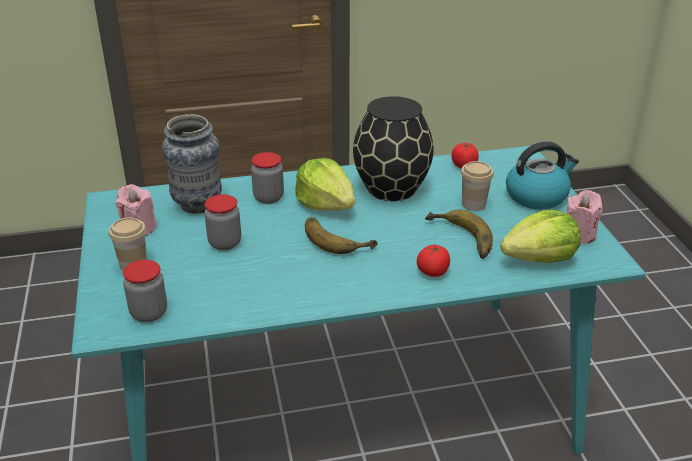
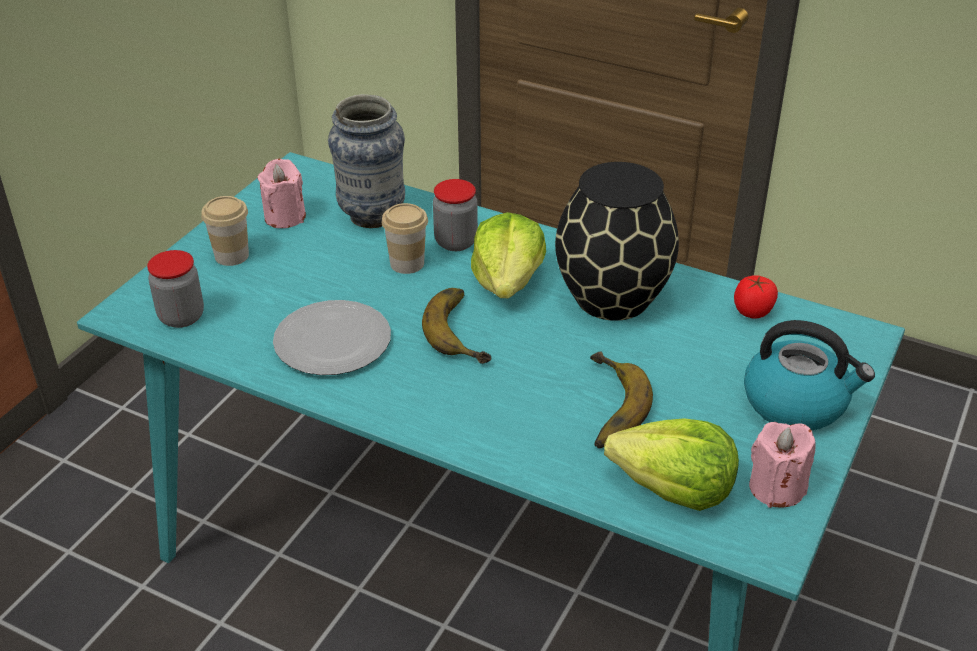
camera: 40 degrees right, 5 degrees up
jar [204,194,241,250] -> none
tomato [417,244,450,277] -> none
cup [461,161,494,211] -> cup moved to [382,203,428,274]
none -> plate [273,300,391,375]

